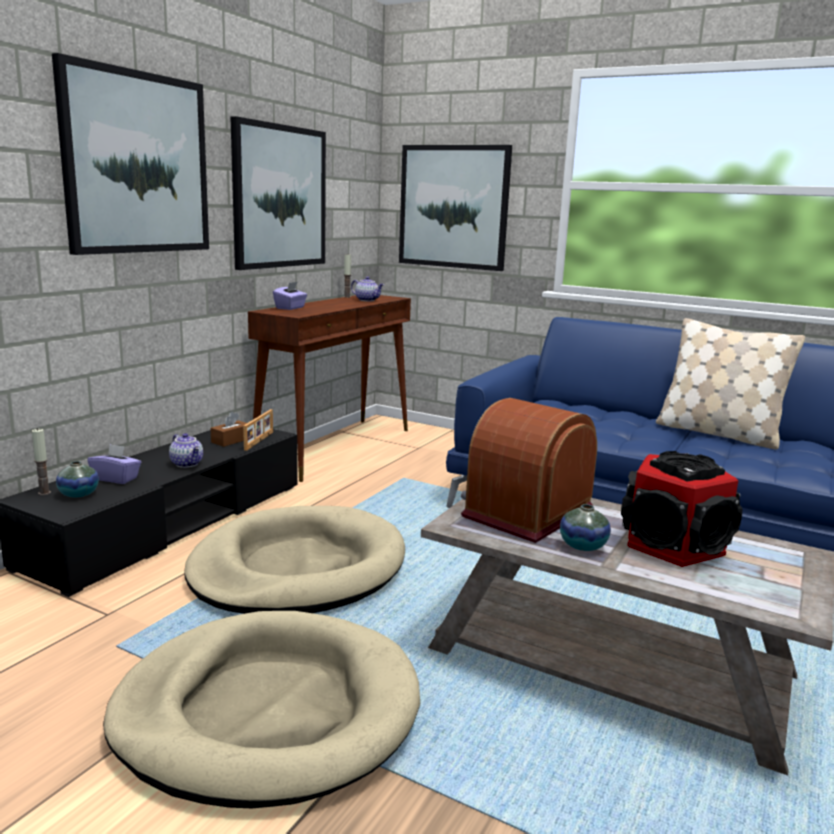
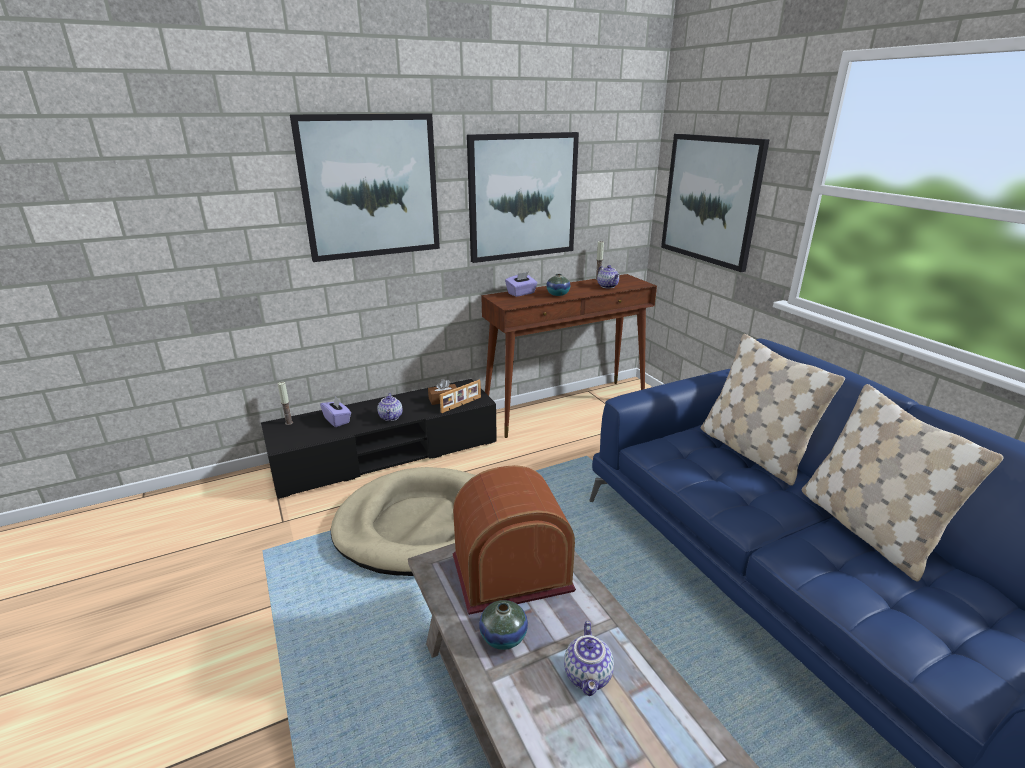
camera: 35 degrees right, 10 degrees up
vase [56,461,99,498] -> vase moved to [546,274,570,296]
beige dog bed [103,611,420,808] -> none
speaker [621,451,742,567] -> teapot [564,621,614,696]
none -> beige pillow [701,334,845,486]

